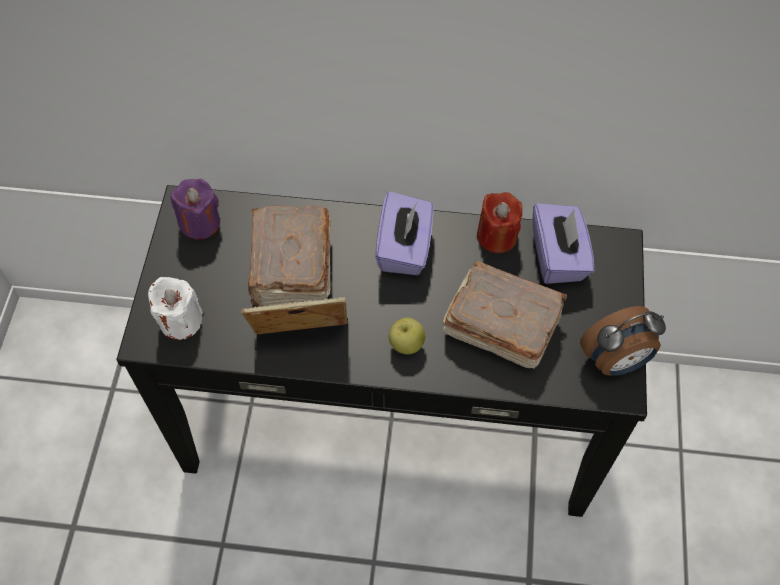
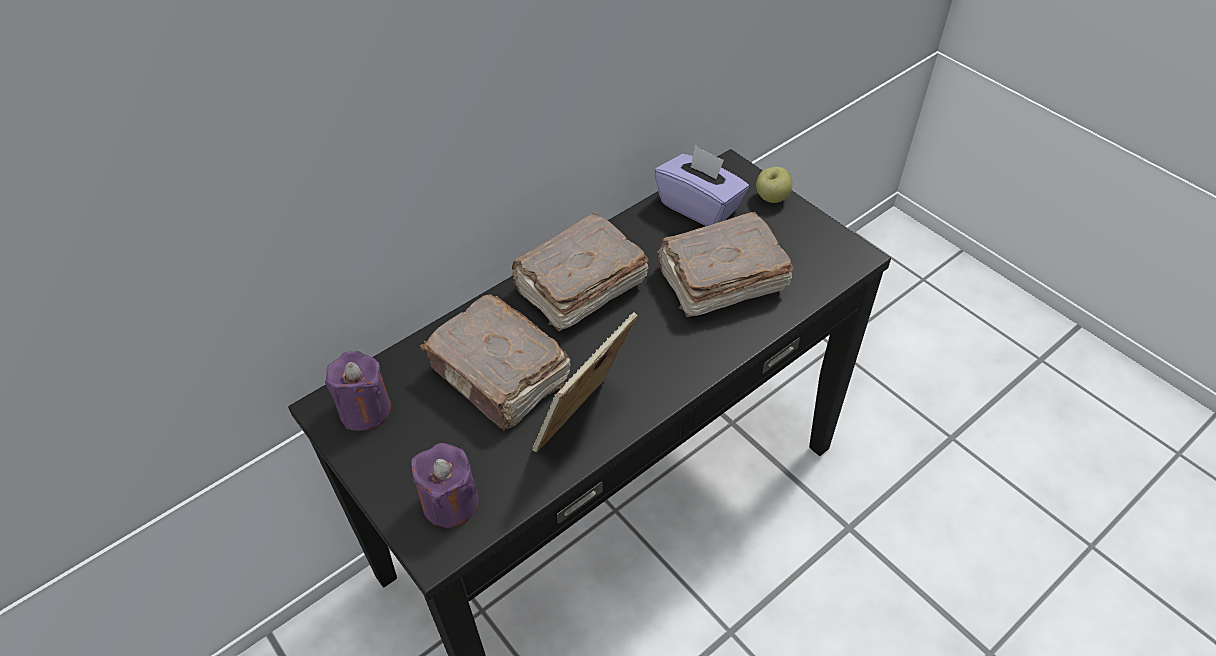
camera: 45 degrees left, 10 degrees down
white candle [148,277,203,340] -> purple candle [411,443,479,528]
purple tissue box [375,191,433,275] -> brown book [511,213,648,331]
apple [389,317,425,354] -> apple moved to [756,167,792,203]
red candle [477,192,522,253] -> none
alarm clock [580,306,666,376] -> none

